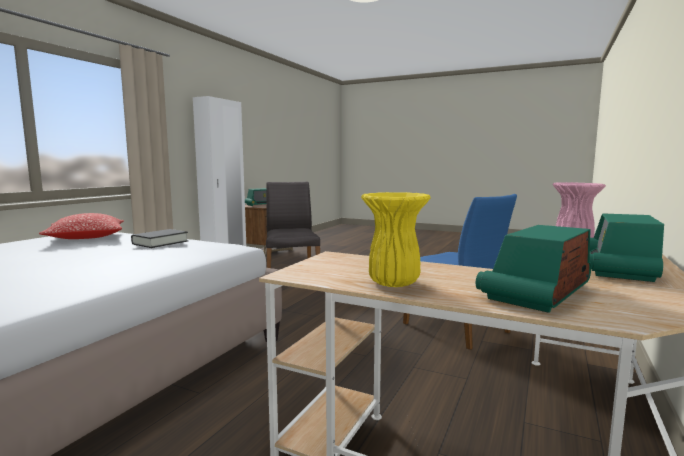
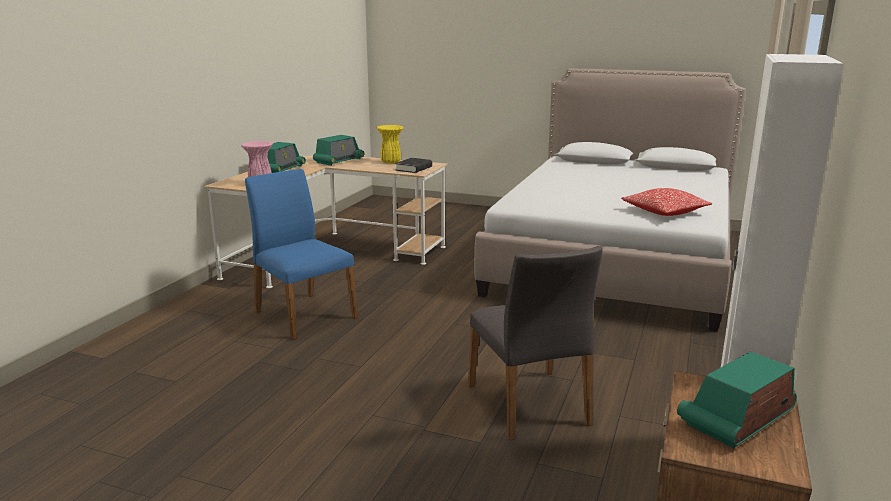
camera: 175 degrees right, 10 degrees up
black book [131,229,188,248] -> black book moved to [395,158,432,173]

